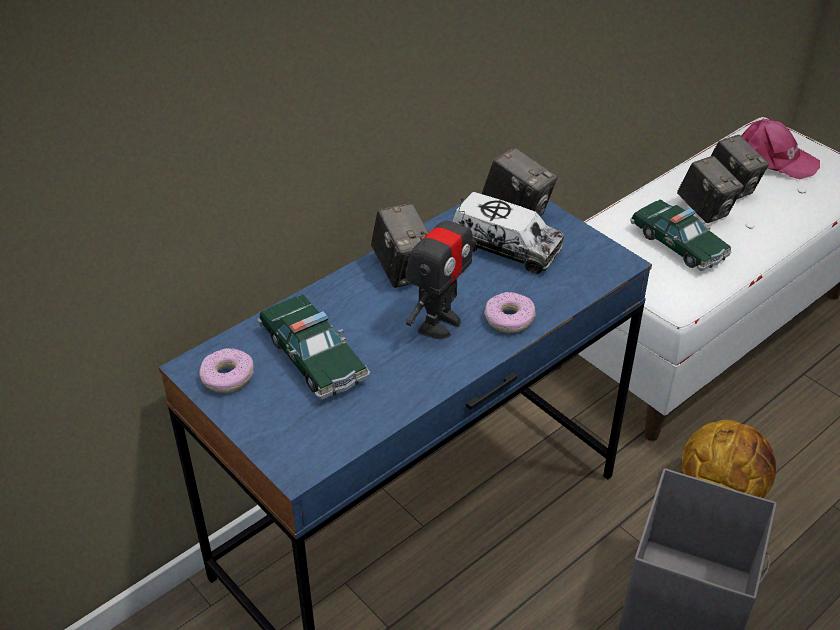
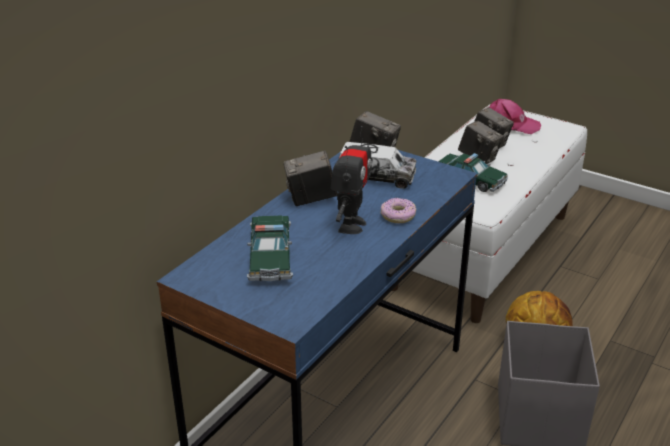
camera: 15 degrees left, 10 degrees down
donut [199,348,254,393] -> none
toy car [257,294,370,400] -> toy car turned 45 degrees clockwise [247,216,293,281]
camera [371,203,429,288] -> camera turned 120 degrees clockwise [284,151,338,206]

